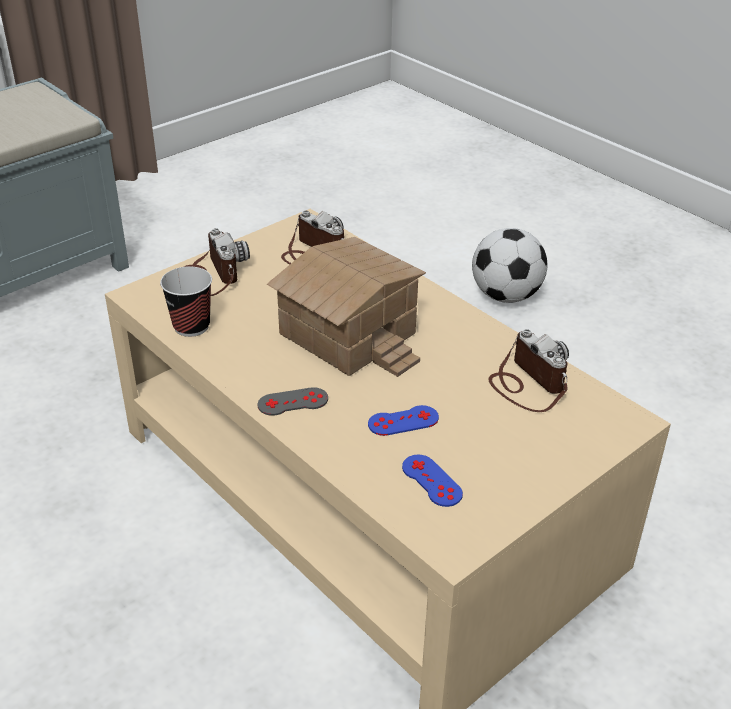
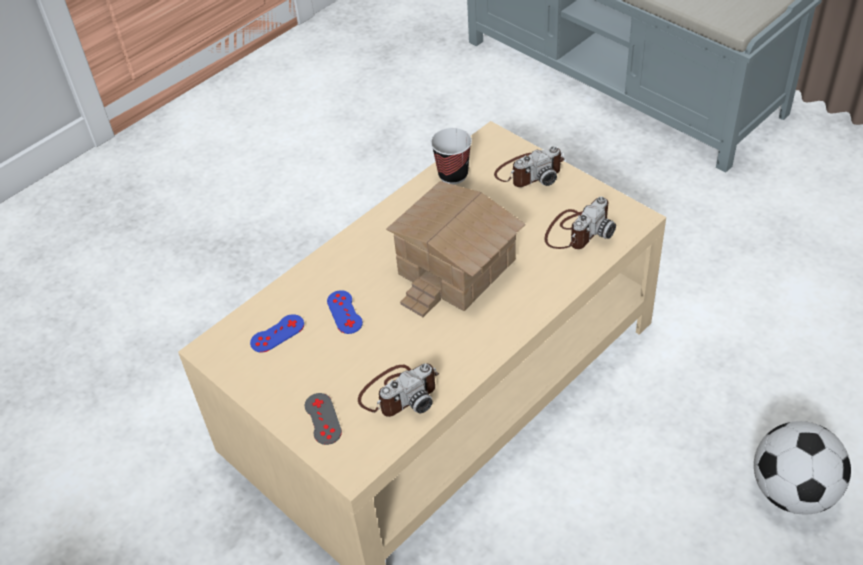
camera: 90 degrees right, 10 degrees up
grey game controller [258,387,328,416] -> grey game controller moved to [305,393,342,445]

